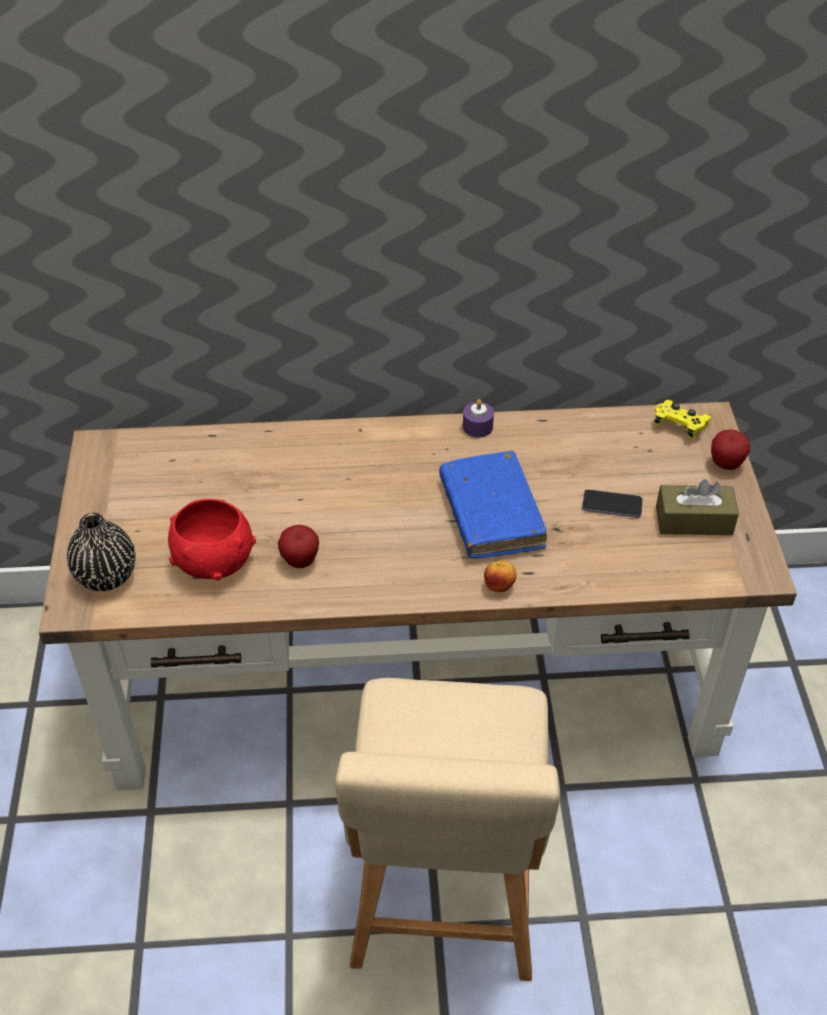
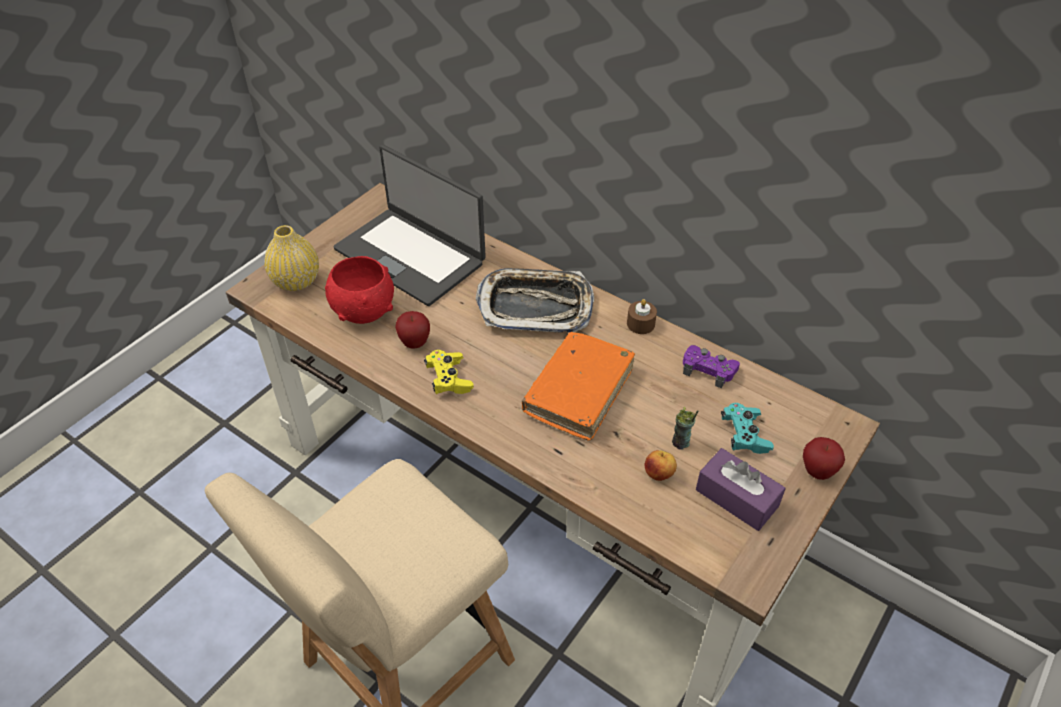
camera: 40 degrees right, 0 degrees up
black vase [67,513,136,591] -> yellow vase [265,225,319,291]
blue book [439,451,547,558] -> orange book [522,332,635,441]
purple candle [463,399,494,438] -> brown candle [627,299,657,334]
apple [484,561,516,592] -> apple moved to [645,450,677,481]
phone [582,489,643,518] -> cup [672,406,698,450]
yellow game controller [654,400,712,440] -> yellow game controller moved to [424,350,474,394]
brown tissue box [656,479,739,535] -> purple tissue box [696,448,786,531]
none -> laptop [333,145,486,306]
none -> tray [476,268,594,333]
none -> purple game controller [683,345,740,388]
none -> turquoise game controller [721,403,774,454]

